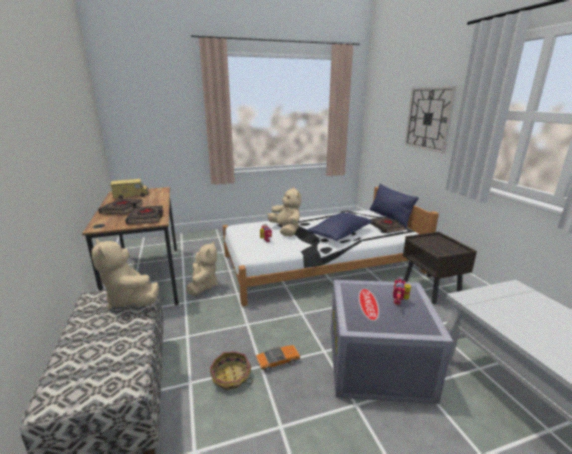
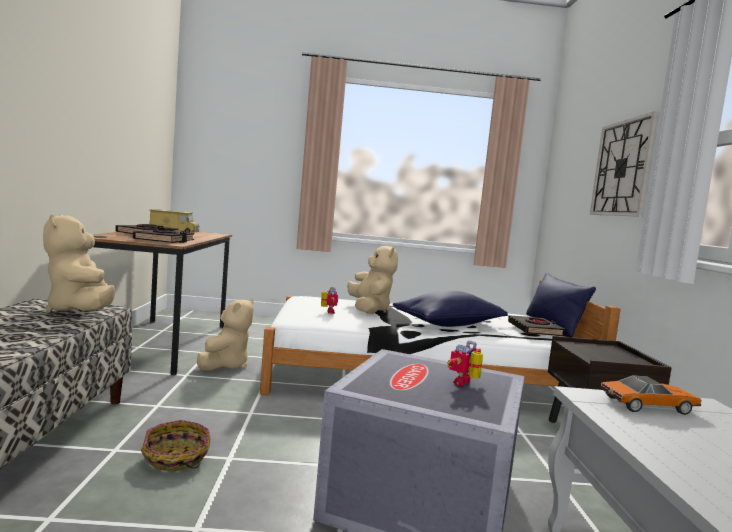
camera: 15 degrees right, 15 degrees down
toy car [256,345,300,372] -> toy car moved to [601,375,702,415]

